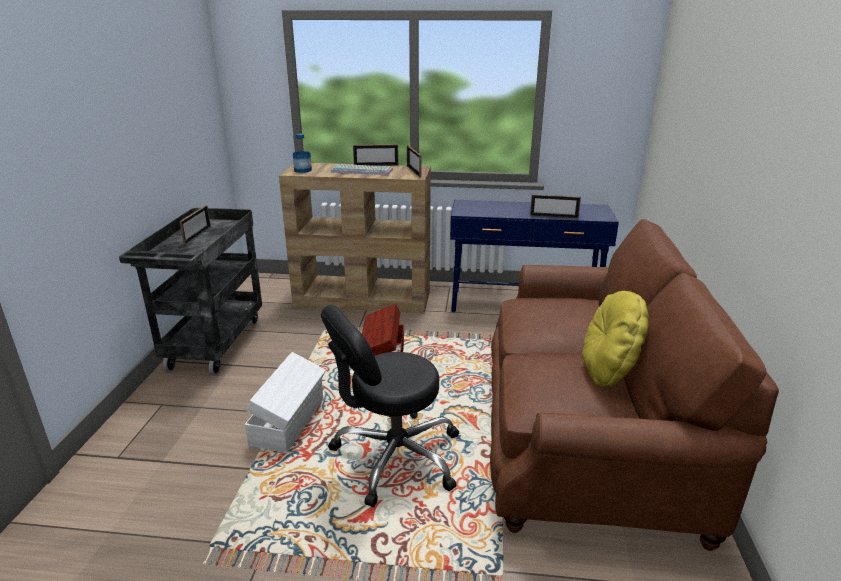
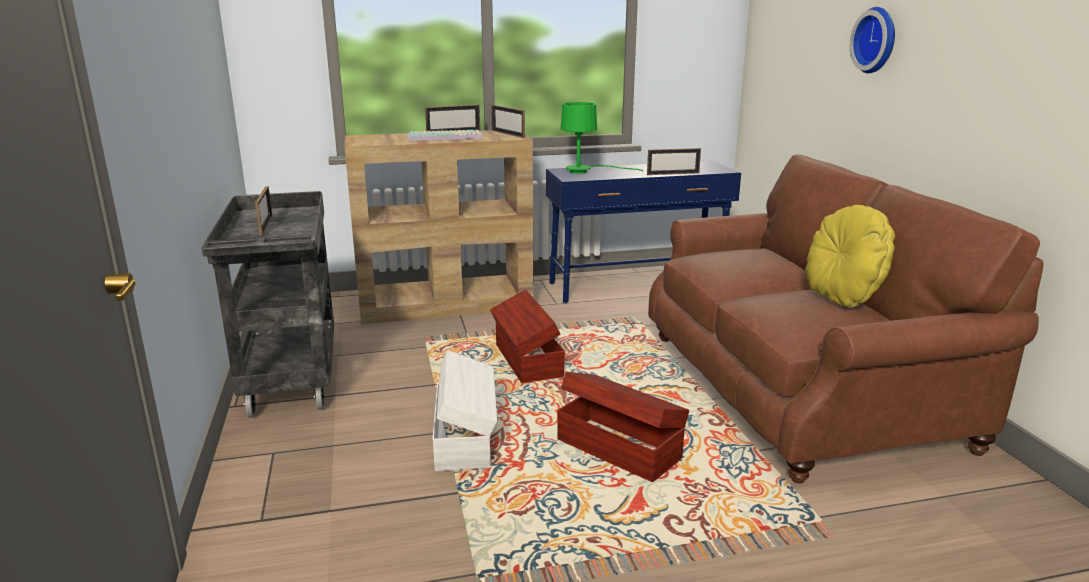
camera: 20 degrees left, 5 degrees down
bottle [293,134,312,173] -> none
black office chair [321,305,459,507] -> brown storage box [557,372,689,482]
none -> green table lamp [560,102,643,174]
none -> wall clock [849,7,895,73]

